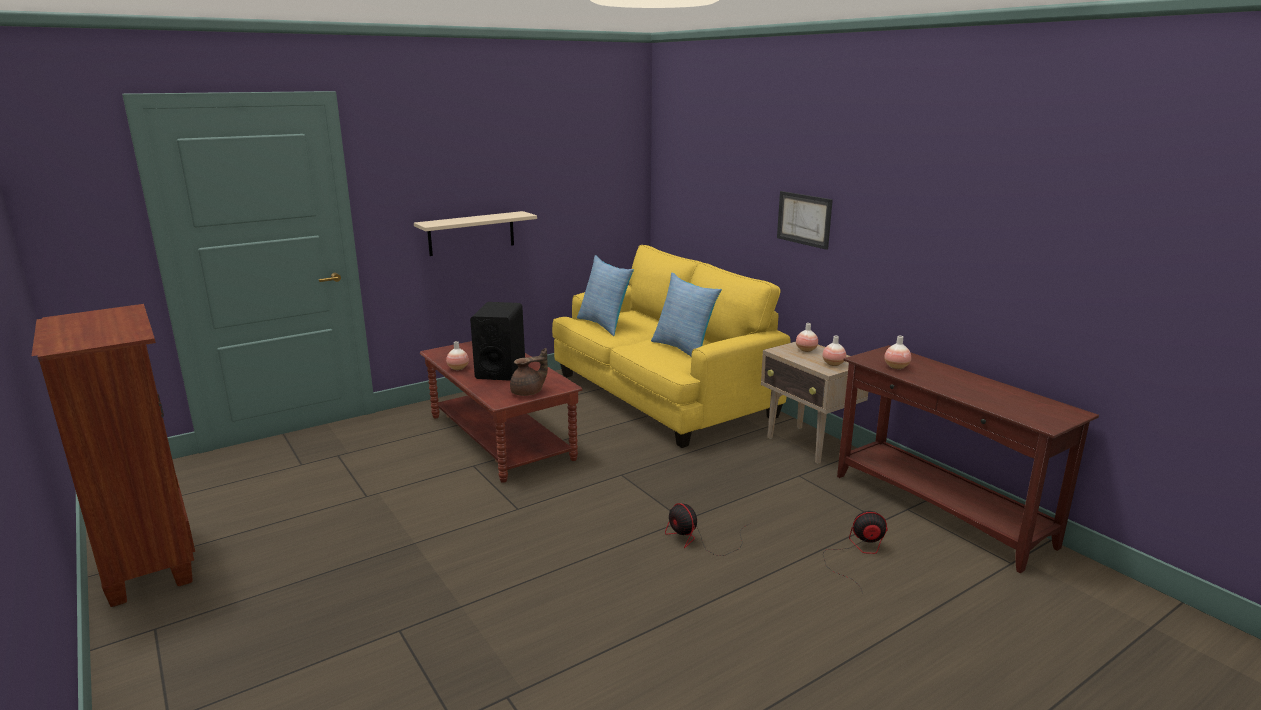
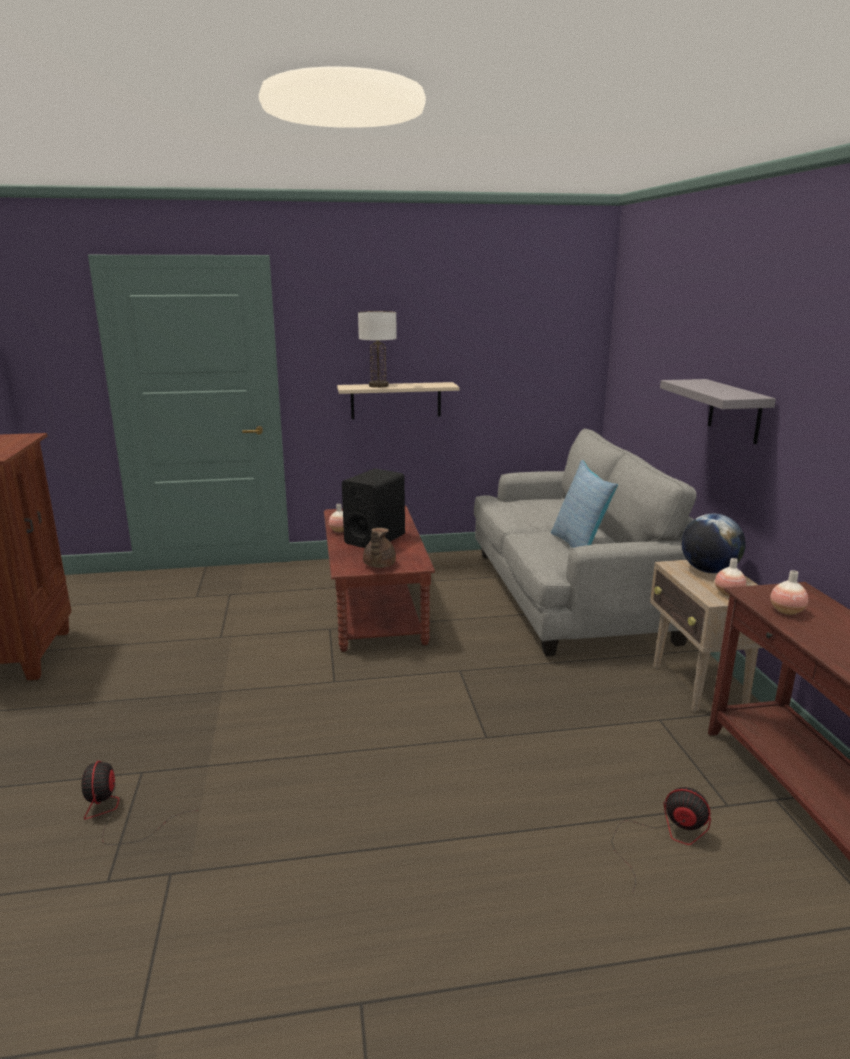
camera: 25 degrees right, 0 degrees up
brown teapot [510,348,548,396] -> brown teapot turned 105 degrees clockwise [363,528,396,568]
yellow sofa [552,245,790,448] -> grey sofa [474,429,697,656]
pillow [577,255,634,336] -> none
fan [665,503,749,556] -> fan moved to [82,761,198,845]
picture [777,191,833,250] -> grey shelf [660,379,776,444]
vase [796,323,818,352] -> globe [681,514,746,573]
none -> table lamp [358,311,397,388]

